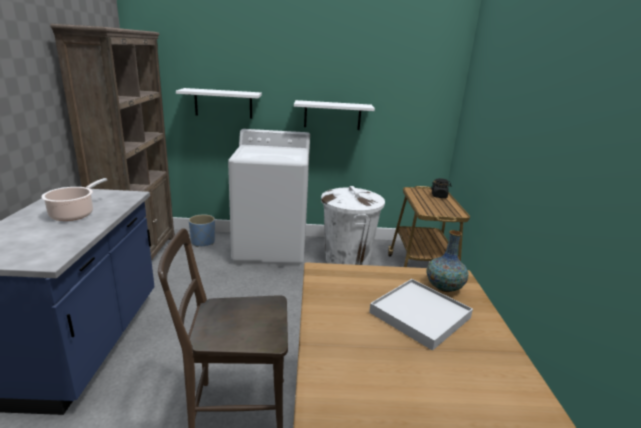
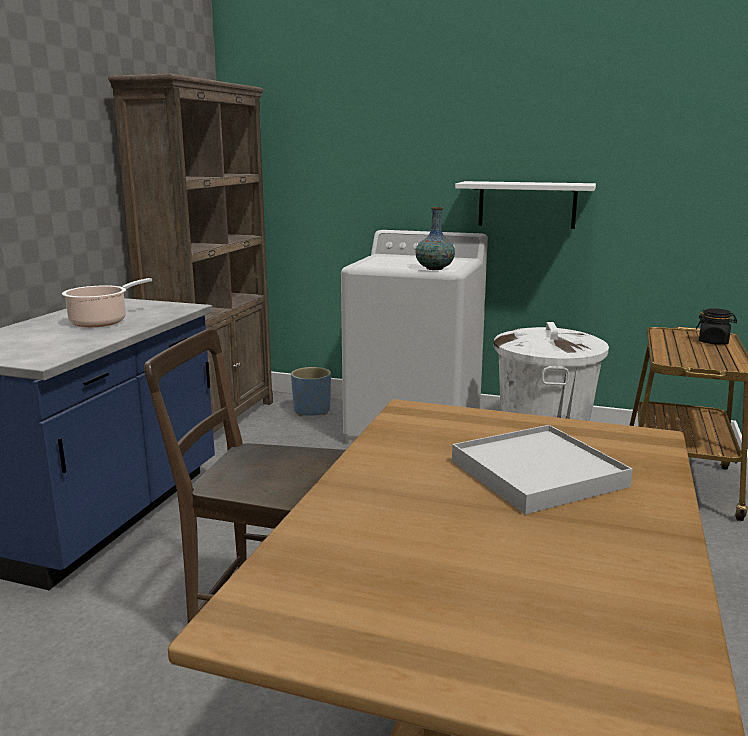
camera: 20 degrees right, 5 degrees down
white shelf [176,88,262,119] -> none
vase [427,230,469,292] -> vase moved to [415,207,455,270]

